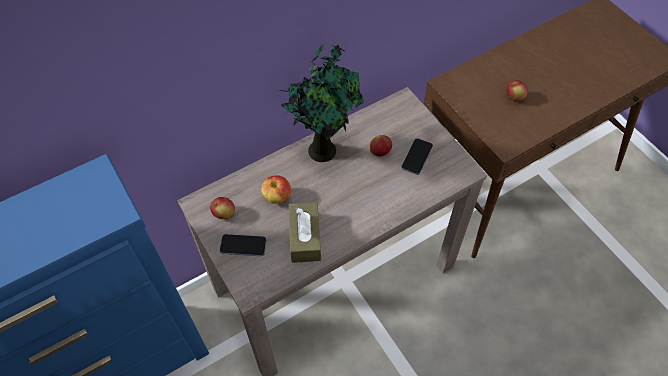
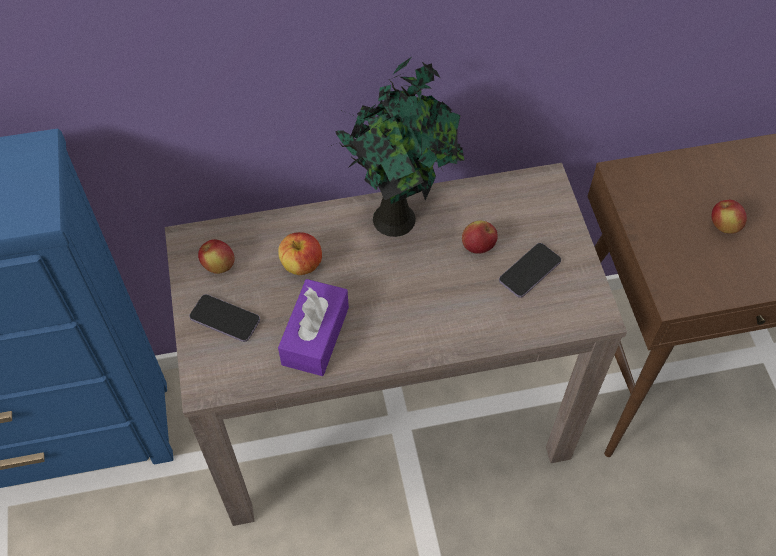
camera: 20 degrees right, 0 degrees up
brown tissue box [289,202,321,263] -> purple tissue box [278,279,349,376]

